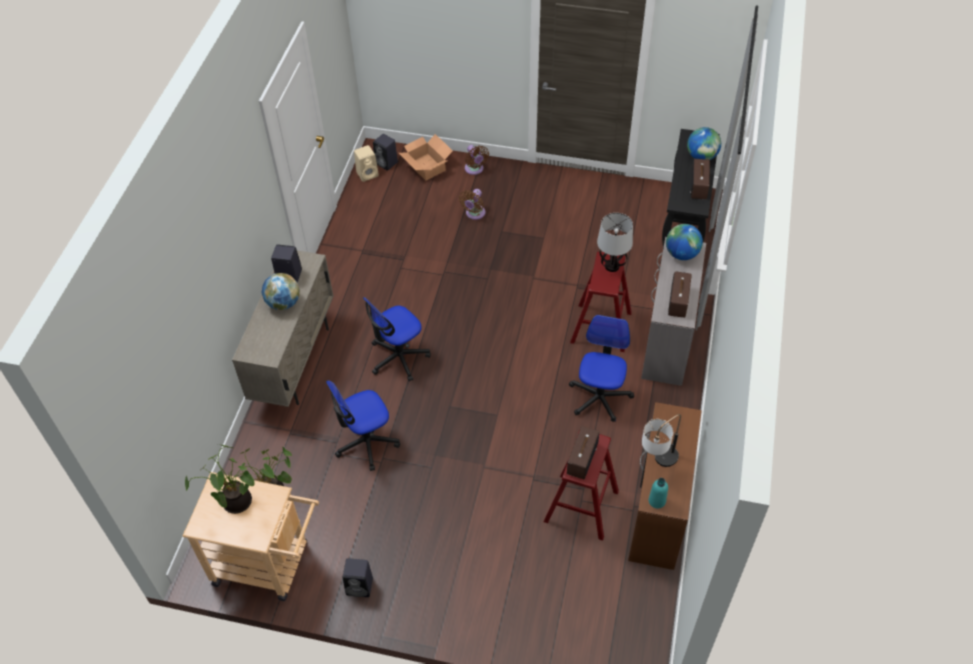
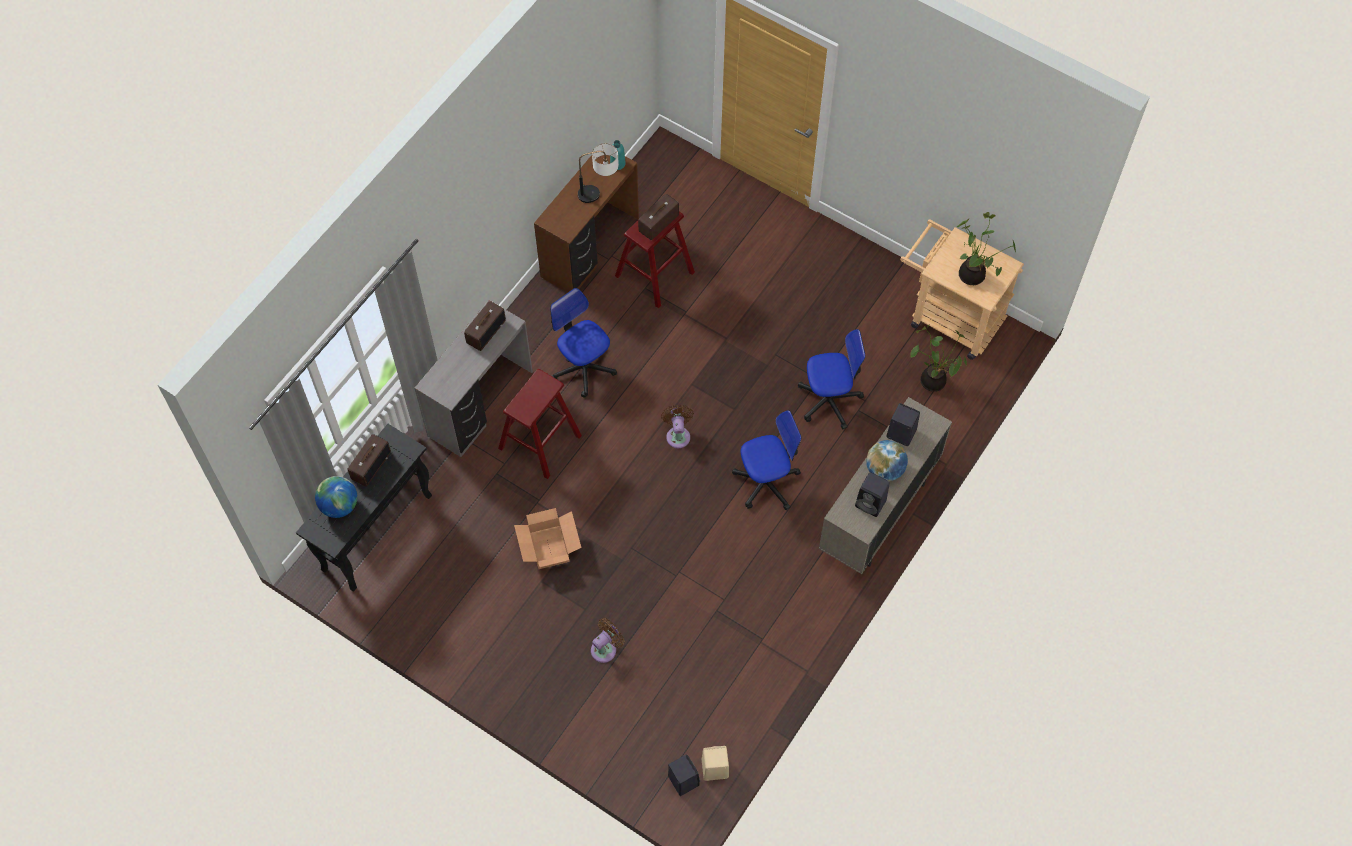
camera: 160 degrees left, 10 degrees up
black speaker [343,558,373,597] -> black speaker moved to [886,403,920,446]
cardboard box [399,134,453,181] -> cardboard box moved to [514,508,582,569]
brown fan [465,145,489,175] -> brown fan moved to [661,405,694,448]
office chair [569,315,634,422] -> office chair turned 105 degrees clockwise [550,288,617,397]
table lamp [597,213,633,272] -> none
globe [666,224,703,260] -> none

